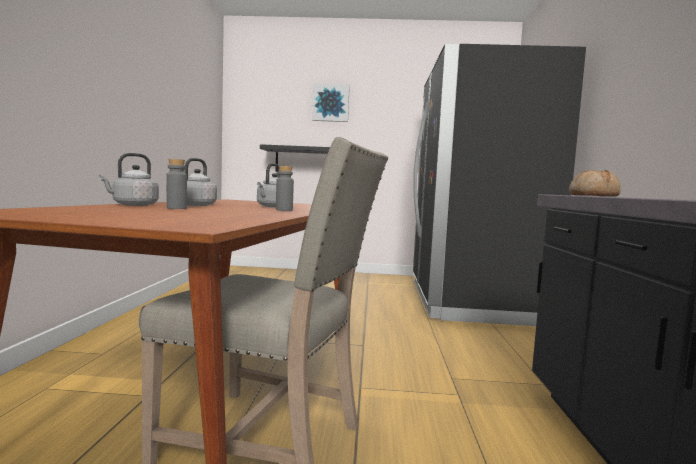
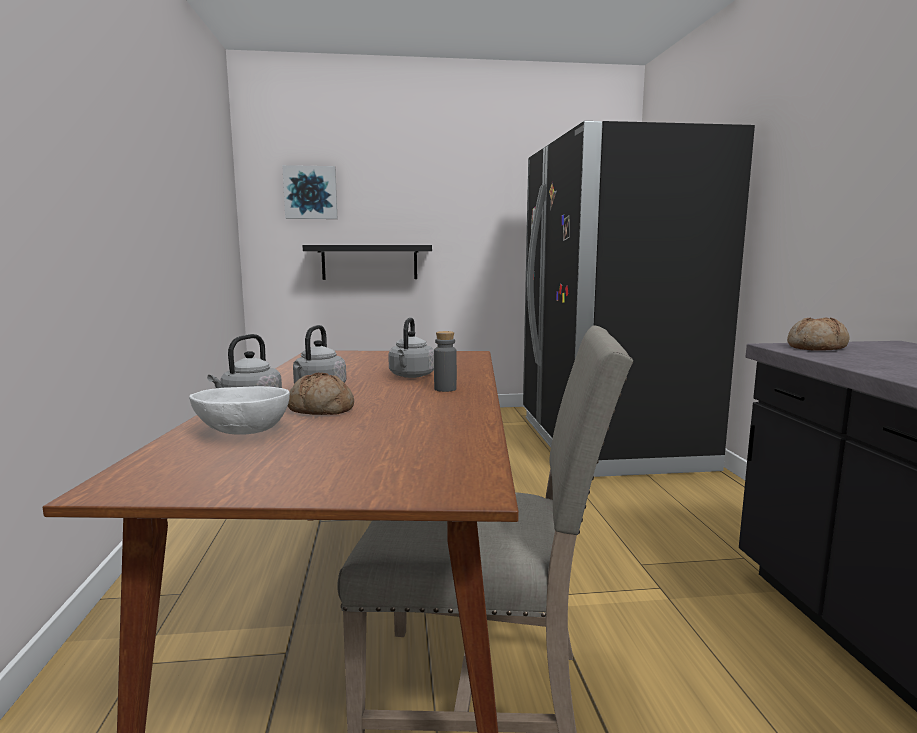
camera: 10 degrees left, 5 degrees up
grey bottle [166,159,187,209] -> bread [288,373,354,415]
picture [312,83,350,122] -> picture moved to [282,165,337,219]
none -> white bowl [189,386,290,435]

